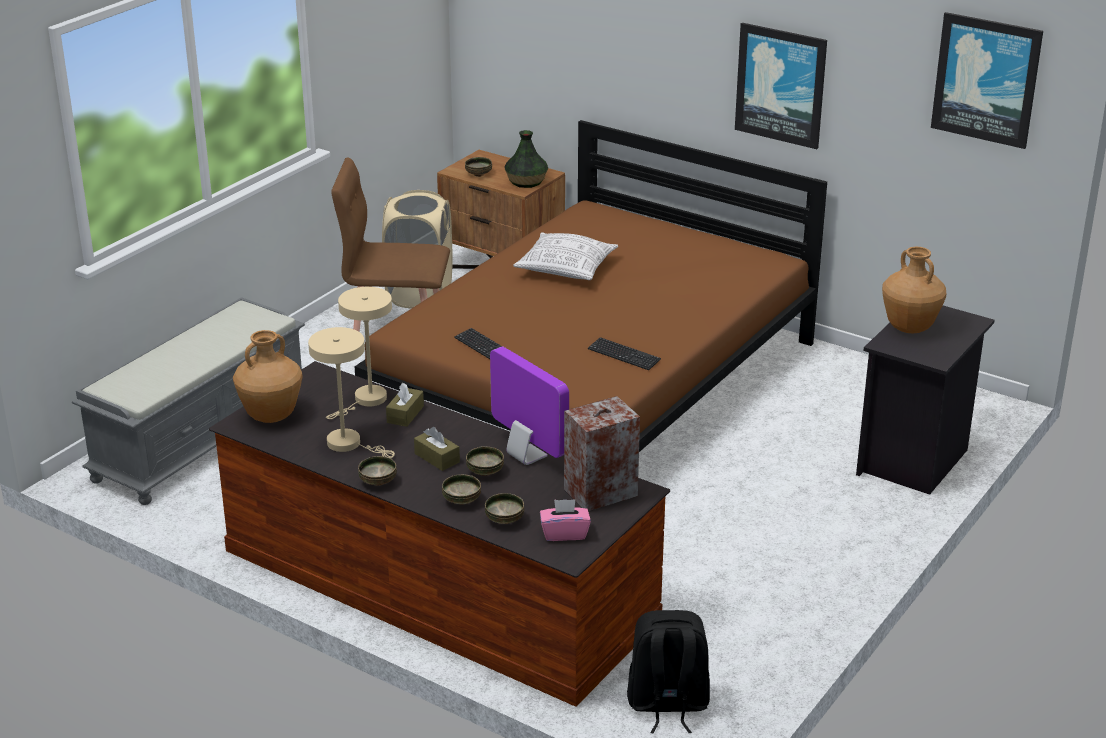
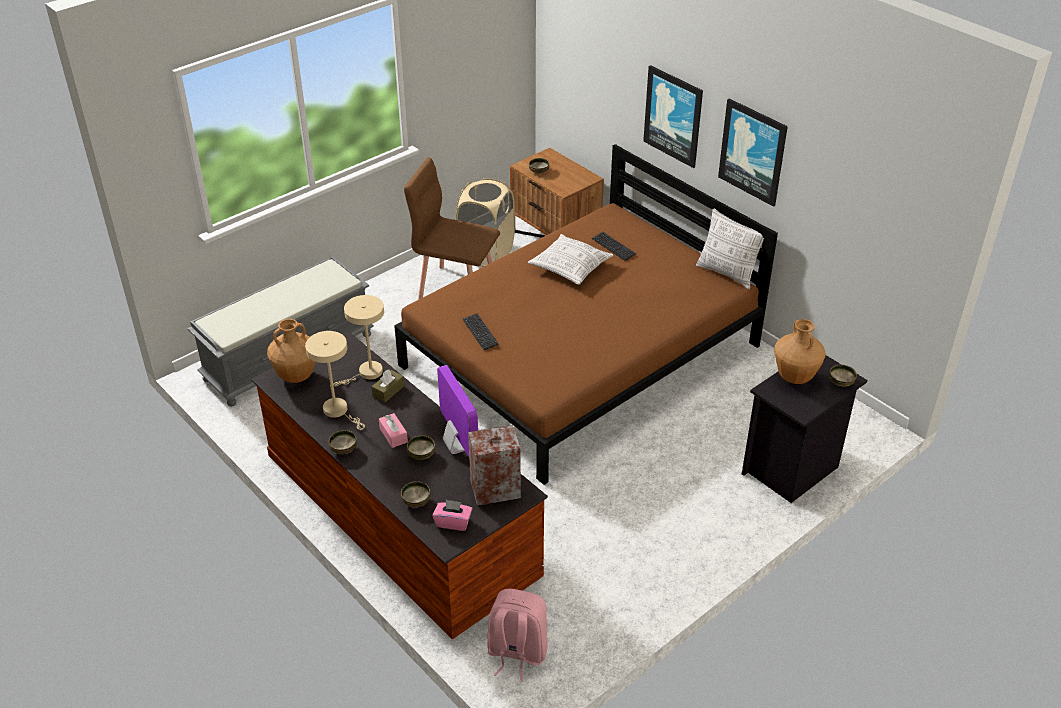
camera: 15 degrees right, 10 degrees up
brown tissue box [414,427,460,471] -> pink tissue box [379,413,408,448]
bowl [442,474,481,505] -> bowl moved to [829,365,857,387]
vase [505,130,548,188] -> none
keyboard [588,337,661,370] -> keyboard moved to [592,232,636,261]
black backpack [627,610,710,734] -> pink backpack [487,589,548,682]
picture [931,12,1043,149] -> picture moved to [643,65,703,168]
none -> pillow [696,208,764,289]

